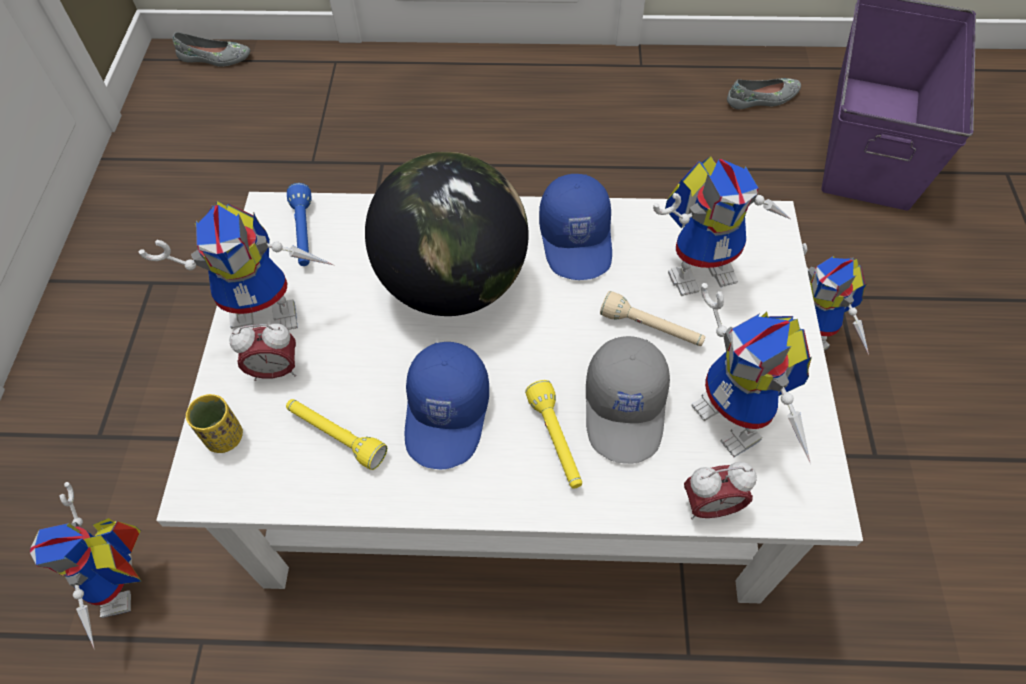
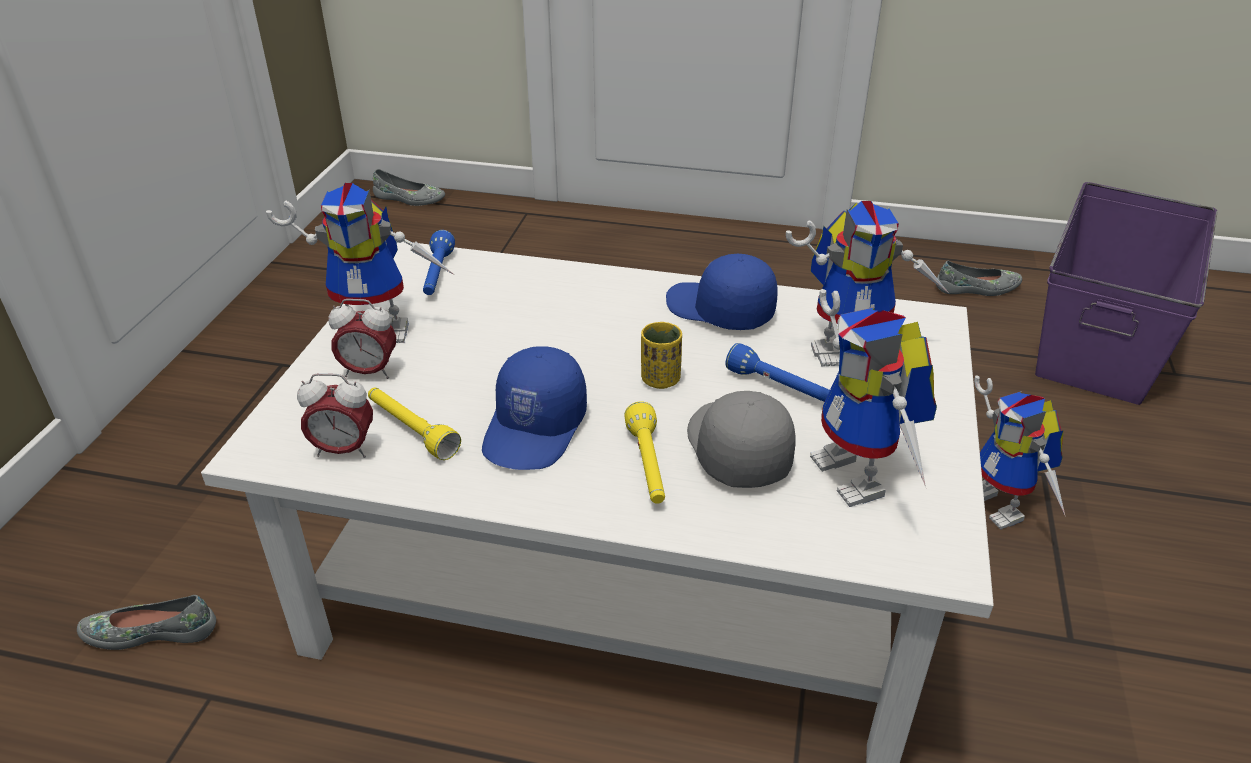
camera: 10 degrees right, 20 degrees down
toy robot [30,482,142,650] -> grey shoe [77,595,216,650]
yellow cup [186,394,243,453] -> yellow cup moved to [641,322,682,389]
globe [365,152,529,316] -> none
blue cap [539,174,612,280] -> blue cap turned 120 degrees clockwise [666,254,778,330]
grey cap [586,336,670,464] -> grey cap turned 150 degrees clockwise [687,391,796,488]
beige flashlight [600,291,705,346] -> blue flashlight [726,343,830,402]
alarm clock [684,462,757,520] -> alarm clock moved to [297,373,373,458]

